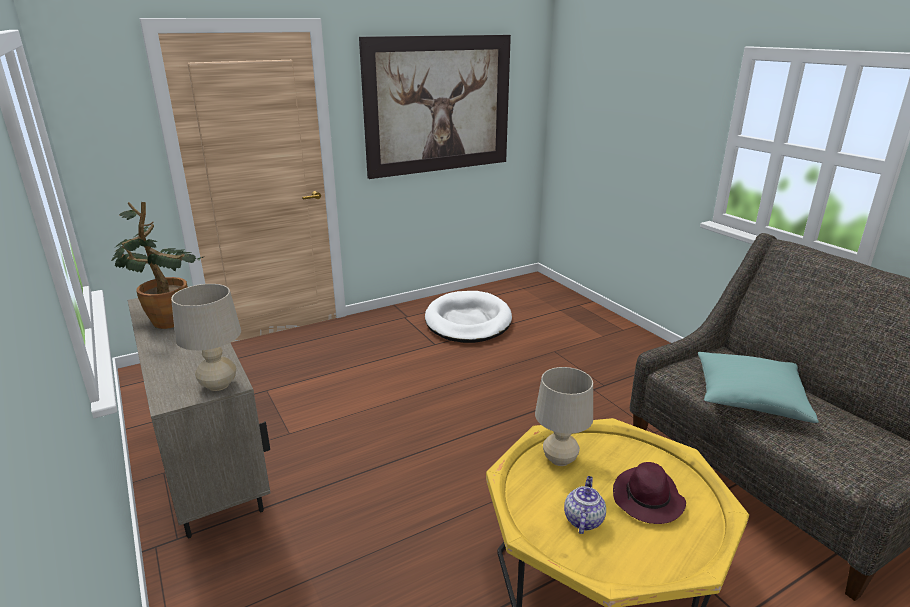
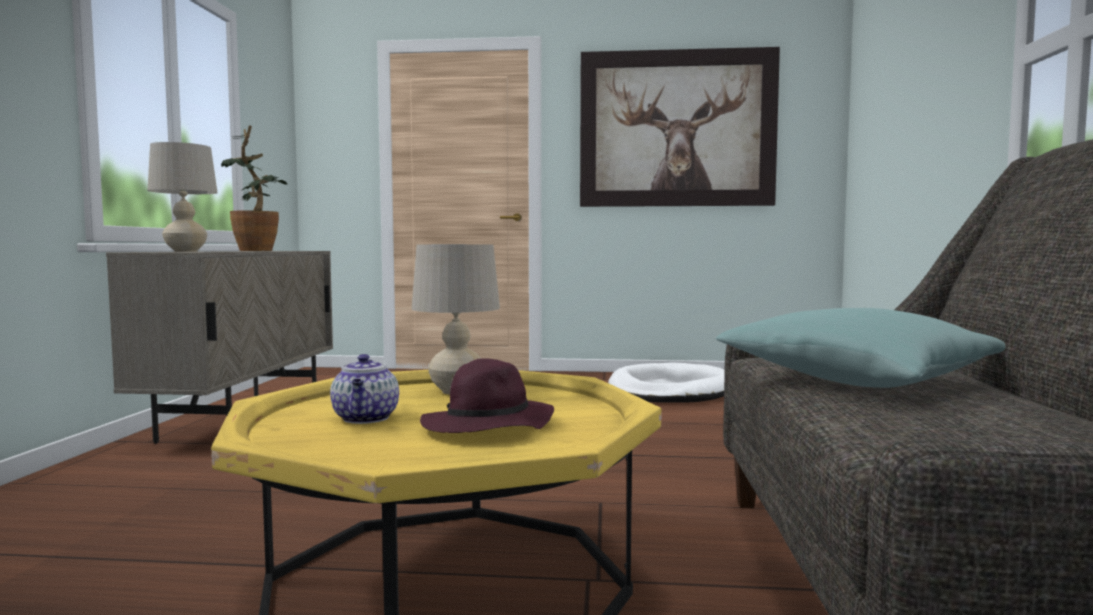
camera: 35 degrees right, 20 degrees down
teapot [564,476,606,534] -> teapot turned 120 degrees clockwise [330,354,399,424]

